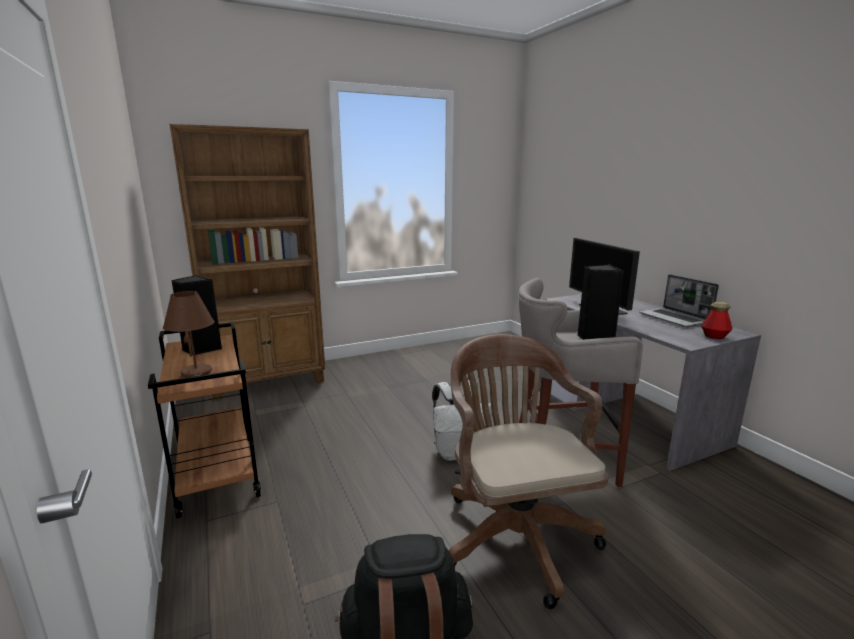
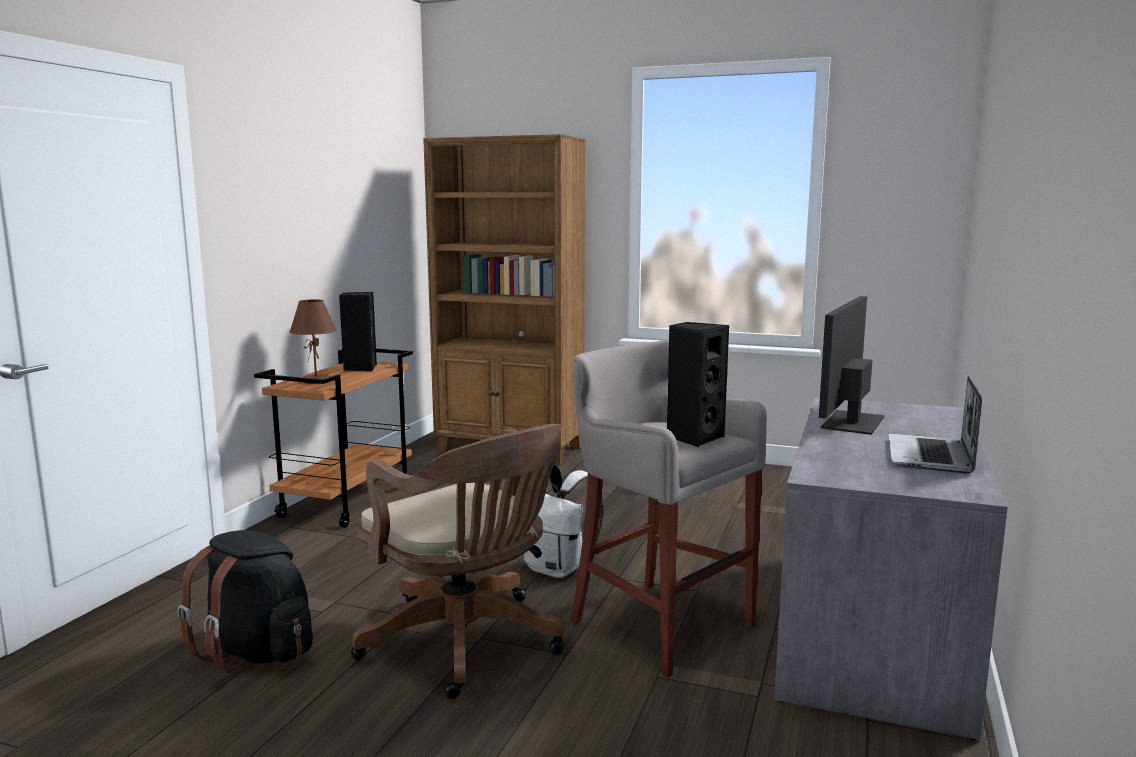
camera: 45 degrees right, 5 degrees down
brown office chair [449,334,609,609] -> brown office chair turned 105 degrees clockwise [351,424,564,699]
bottle [701,302,732,339] -> none

